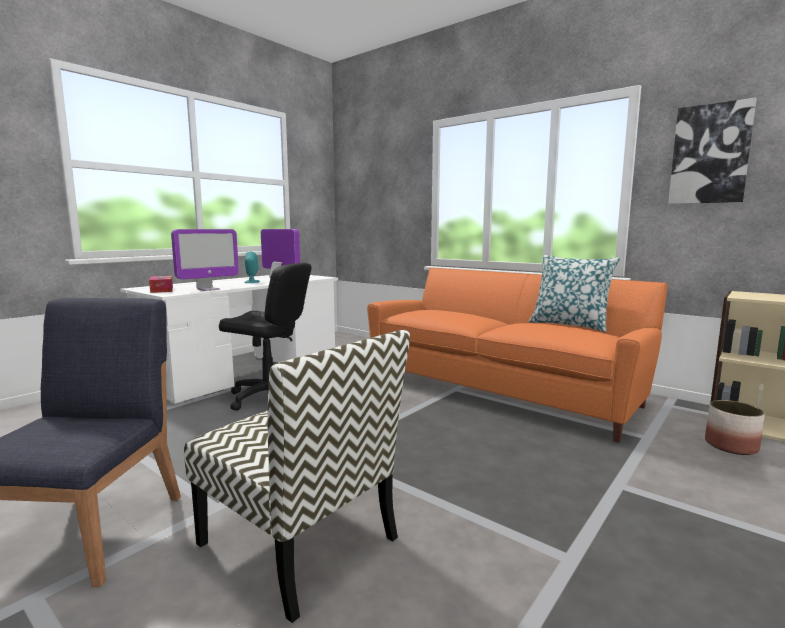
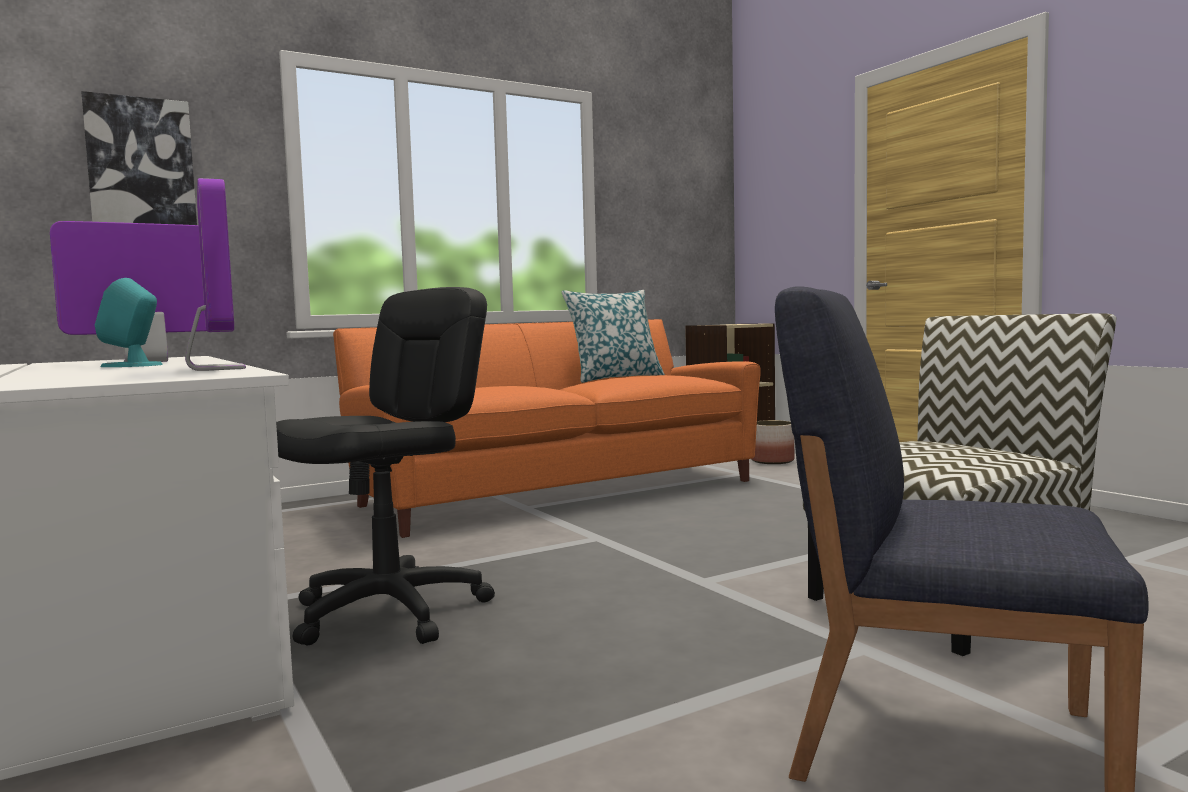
camera: 70 degrees left, 5 degrees down
tissue box [149,276,173,293] -> none
picture [668,98,757,204] -> picture moved to [81,91,197,225]

